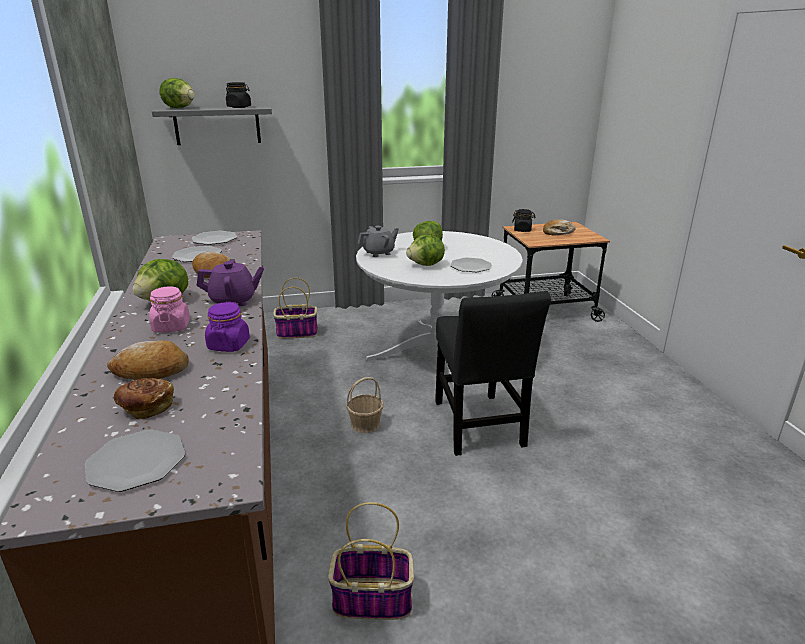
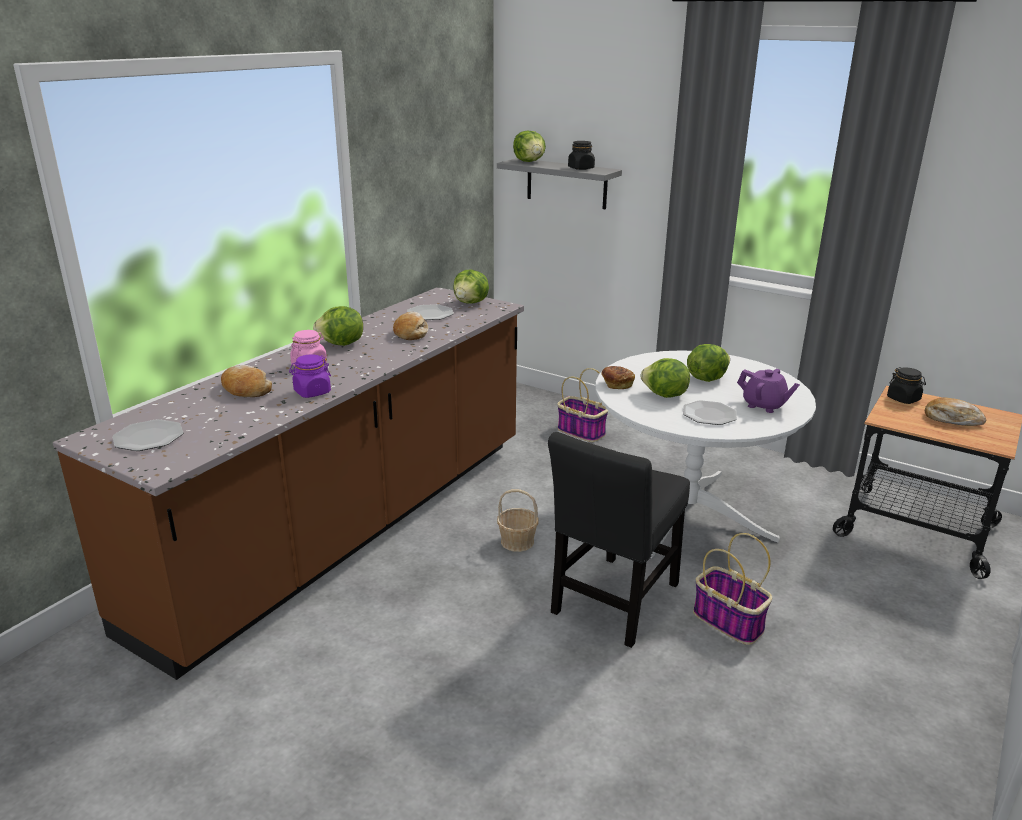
camera: 45 degrees right, 0 degrees up
bread [114,378,174,420] -> bread moved to [601,366,635,389]
plate [192,231,237,245] -> lettuce [453,270,489,304]
purple teapot [197,260,264,306] -> purple teapot moved to [737,369,800,413]
basket [328,502,414,620] -> basket moved to [693,533,772,645]
grey teapot [358,226,399,257] -> none

